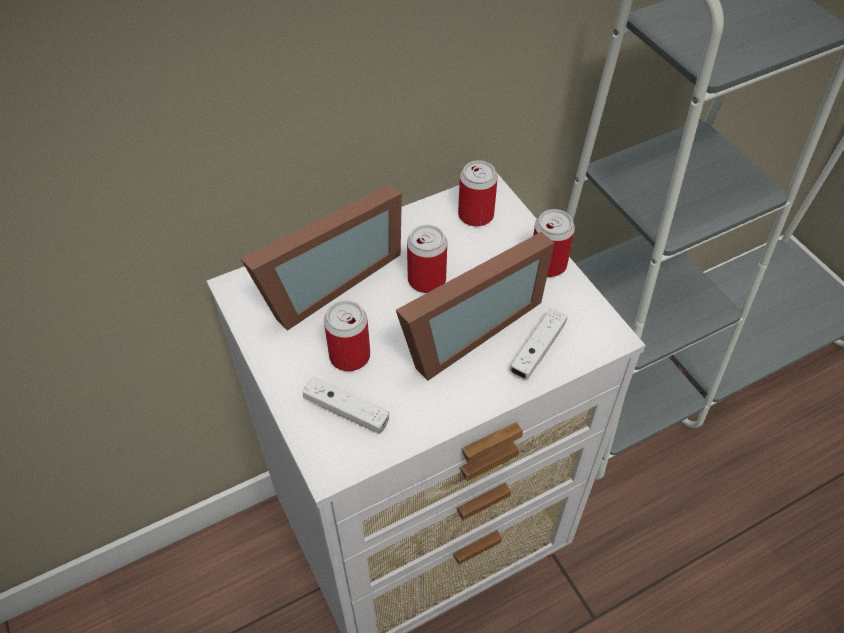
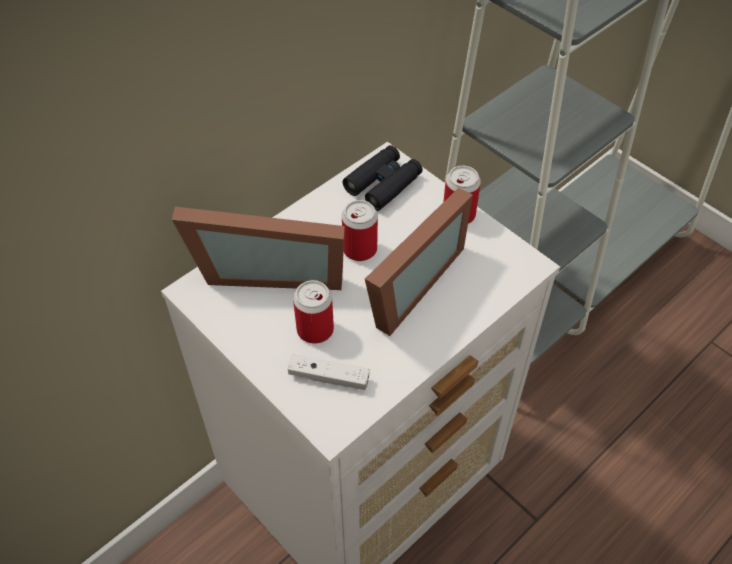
camera: 15 degrees left, 0 degrees up
picture frame [240,184,402,331] -> picture frame turned 60 degrees clockwise [172,207,345,290]
can [458,160,498,227] -> black binoculars [343,145,423,211]
white game controller [510,309,567,379] -> none

